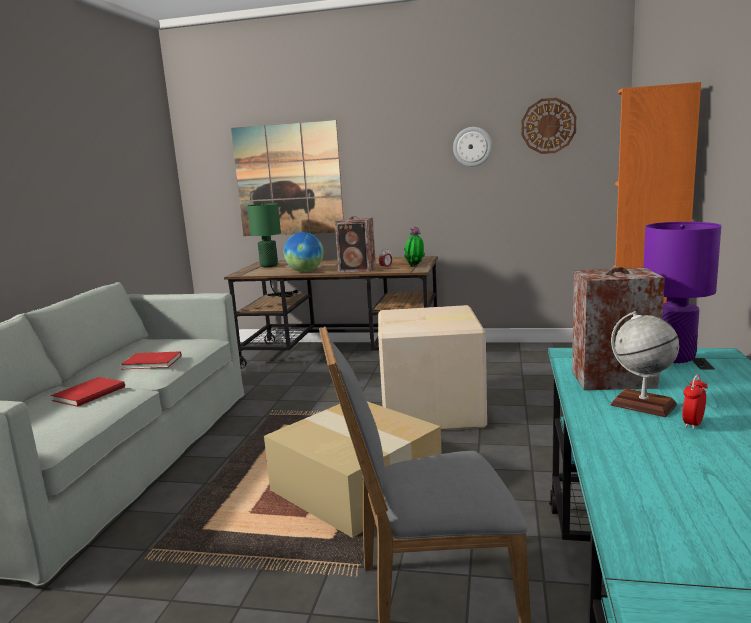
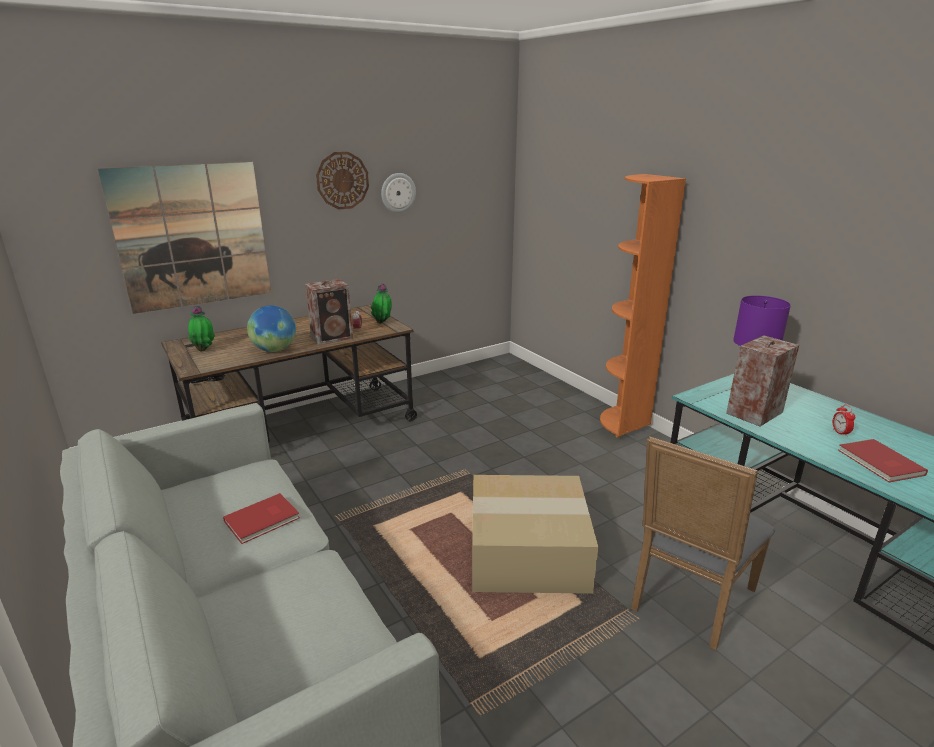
camera: 45 degrees left, 10 degrees up
red book [51,377,125,407] -> red book moved to [838,439,928,482]
green table lamp [248,203,281,268] -> potted plant [188,306,215,351]
cardboard box [378,305,487,430] -> none
wall clock [521,98,577,154] -> wall clock moved to [316,152,369,209]
globe [610,311,679,417] -> none

